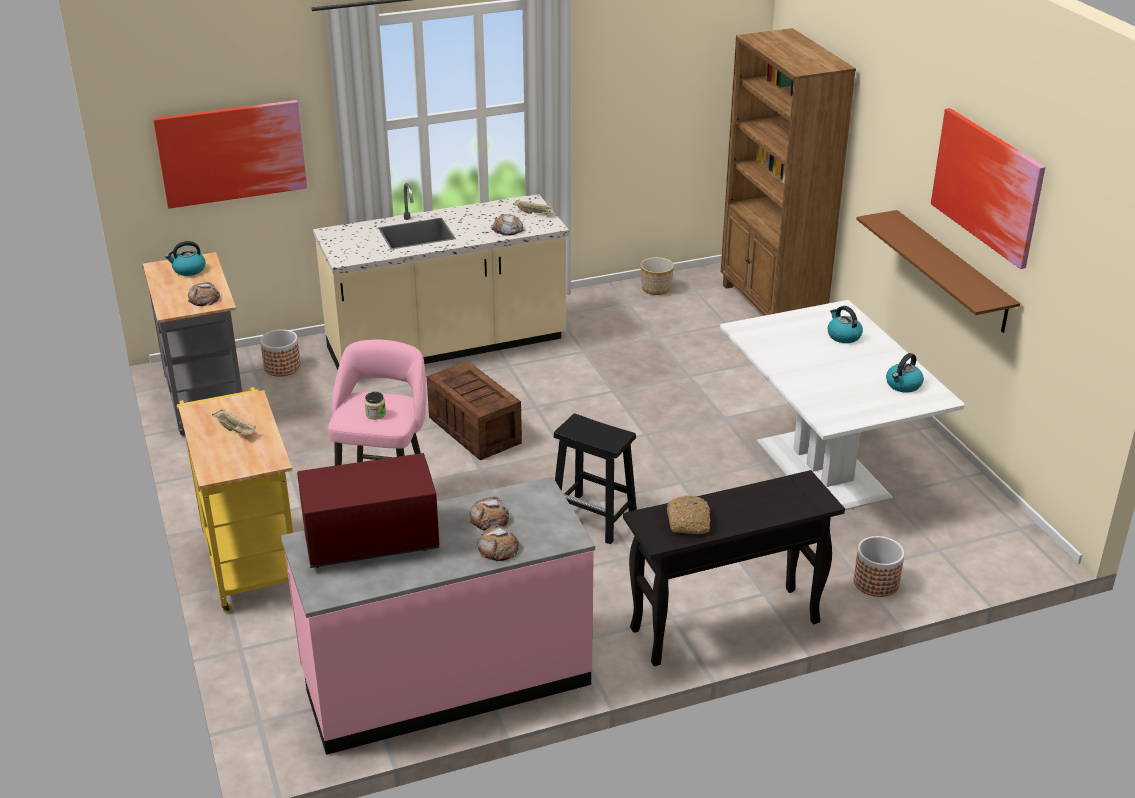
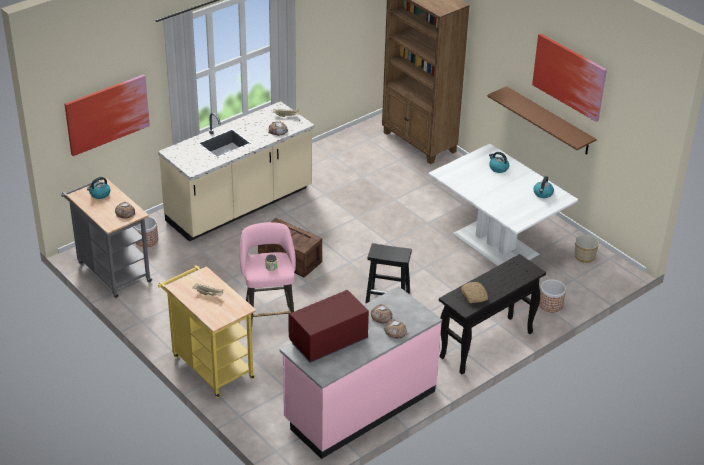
camera: 20 degrees left, 5 degrees up
planter [640,257,674,295] -> planter moved to [575,235,599,263]

